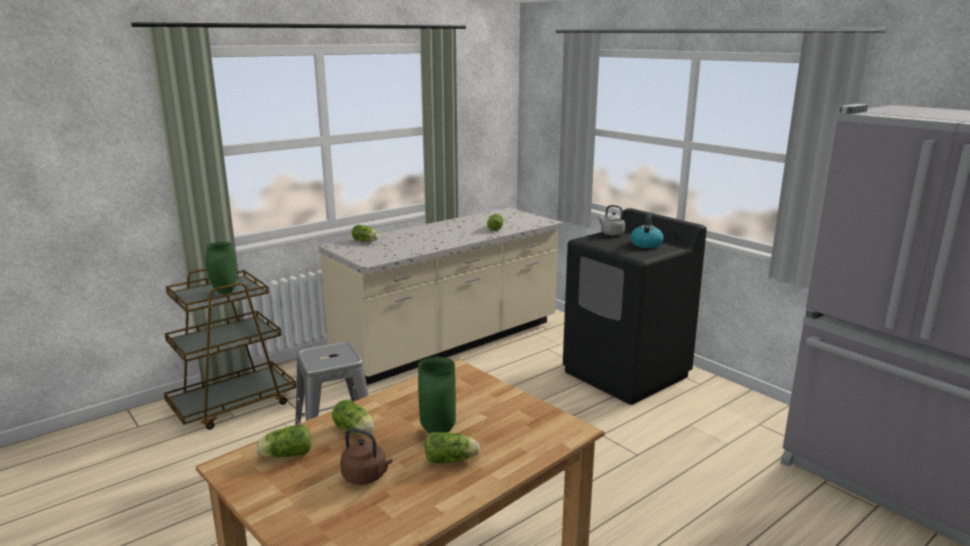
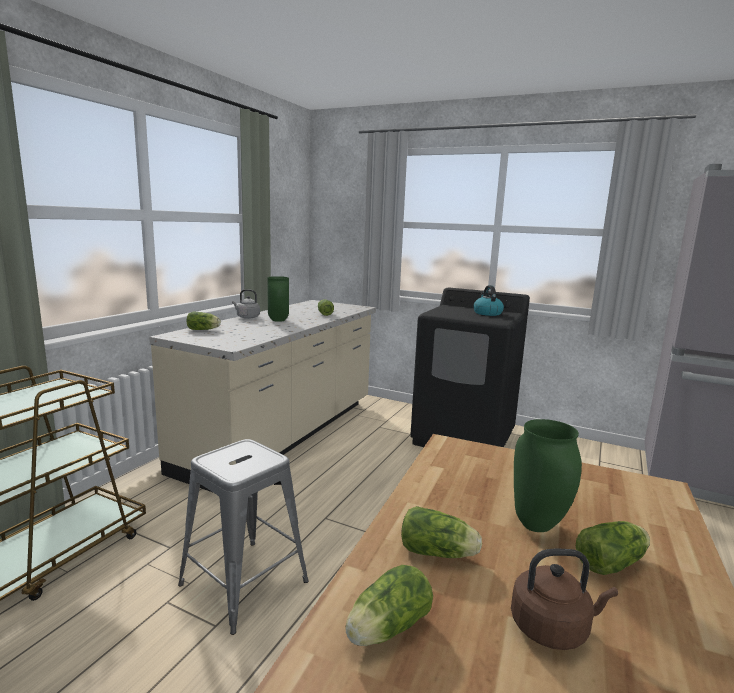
camera: 25 degrees left, 5 degrees down
green vase [205,242,237,294] -> green vase moved to [267,276,289,322]
grey kettle [597,205,625,236] -> grey kettle moved to [232,289,260,319]

